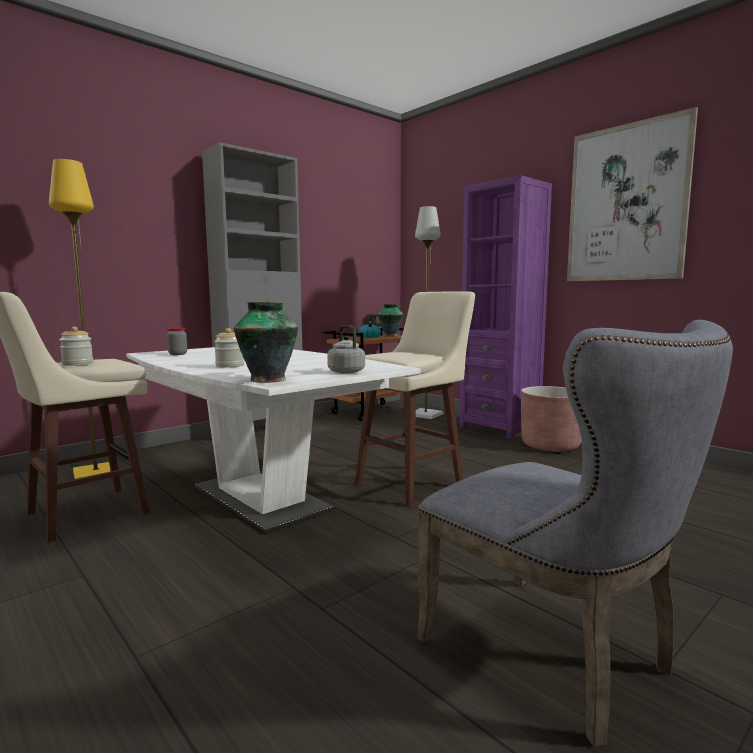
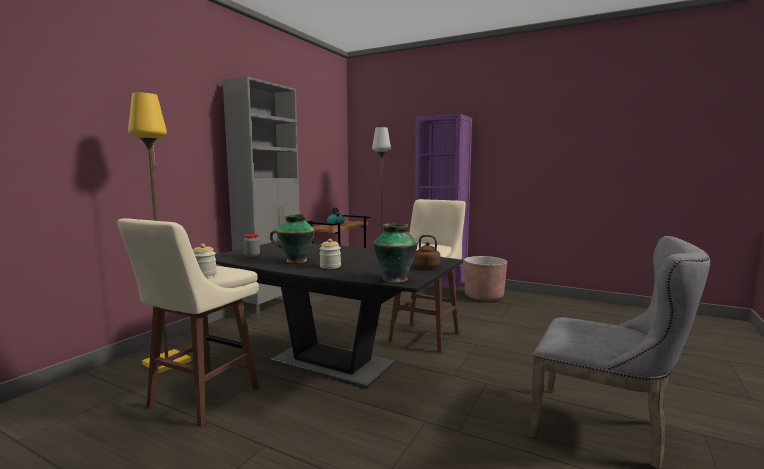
camera: 20 degrees left, 0 degrees up
white dining table [126,347,421,533] -> black dining table [215,241,463,388]
grey kettle [327,325,365,374] -> brown kettle [414,235,440,269]
vase [374,304,403,336] -> vase moved to [270,214,315,263]
picture [567,107,698,281] -> none

